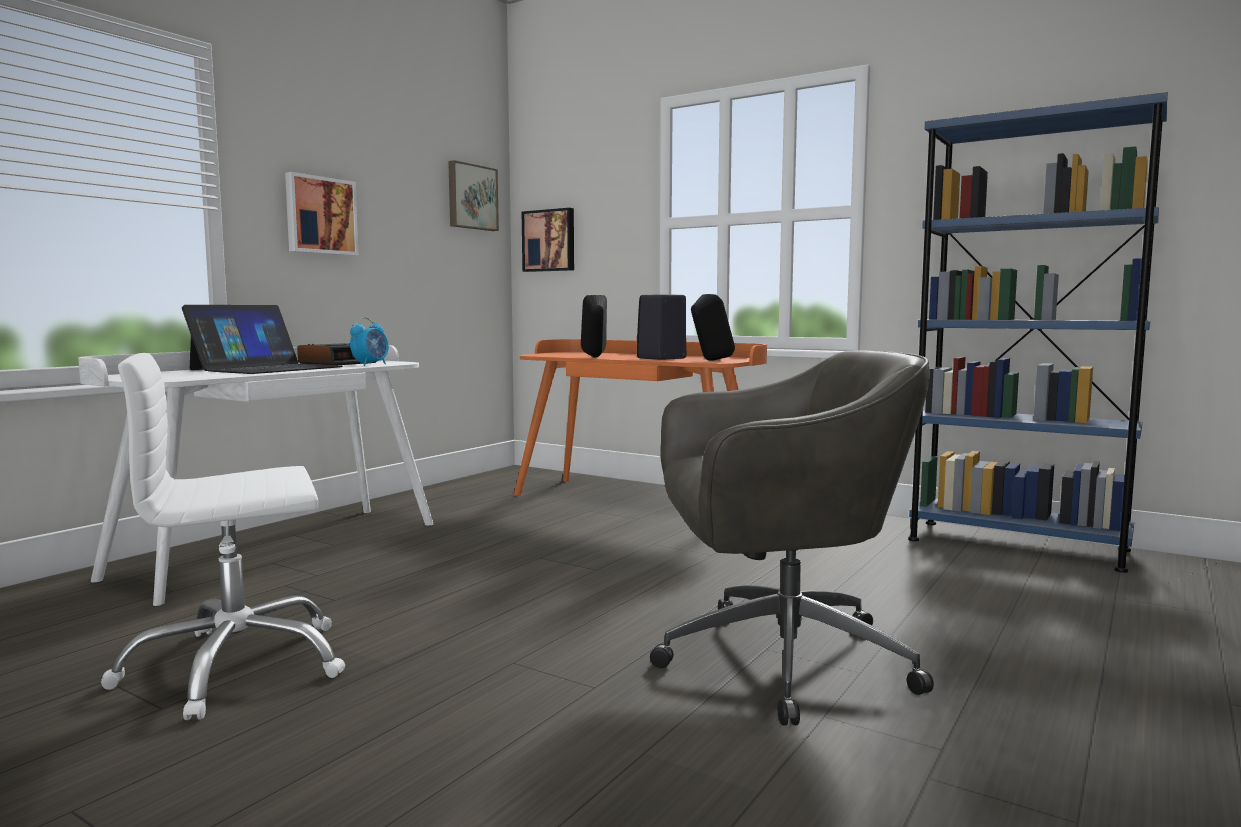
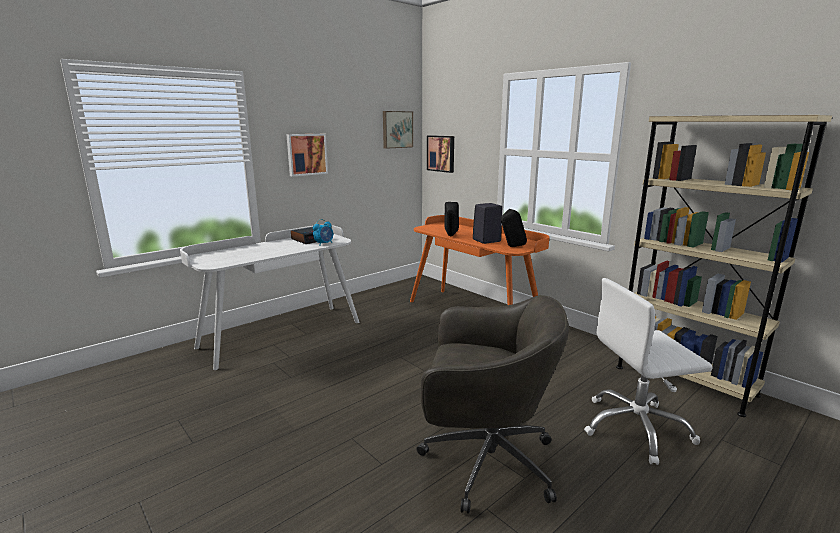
camera: 15 degrees right, 10 degrees up
white office chair [101,353,345,720] -> white office chair moved to [584,278,713,465]
laptop [182,305,343,374] -> none
blue bookcase [908,92,1168,573] -> beige bookcase [616,115,832,417]

